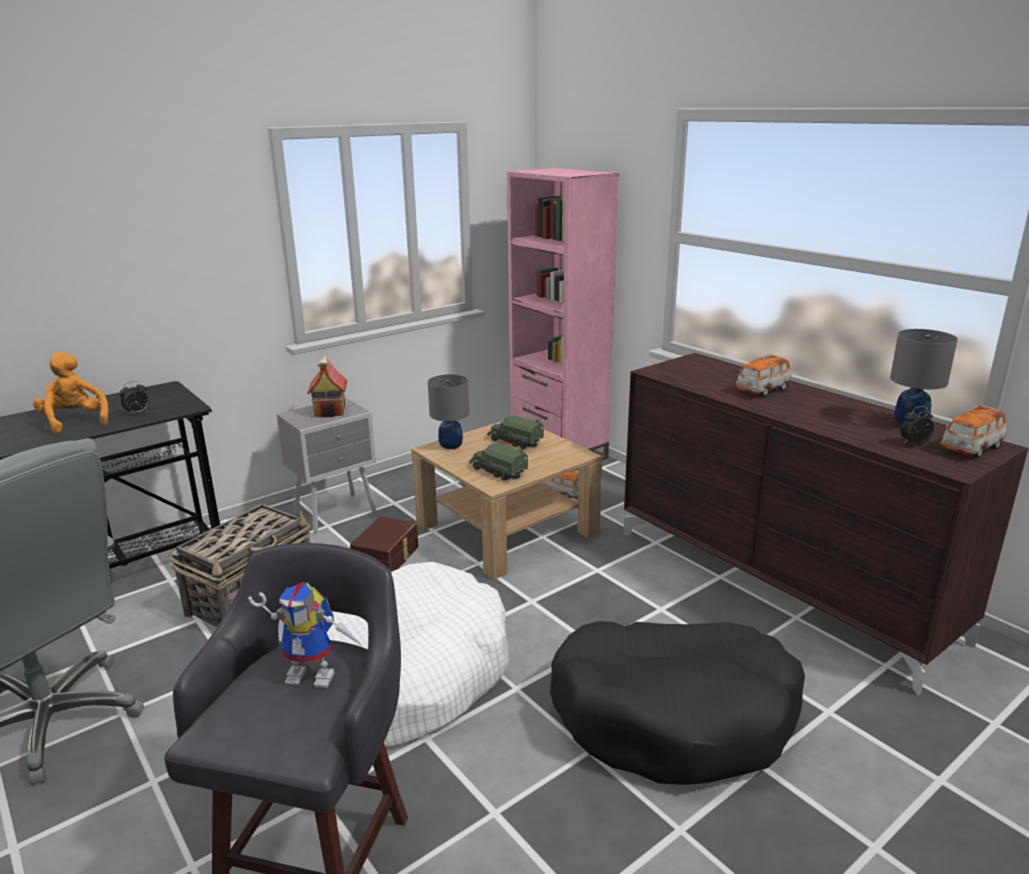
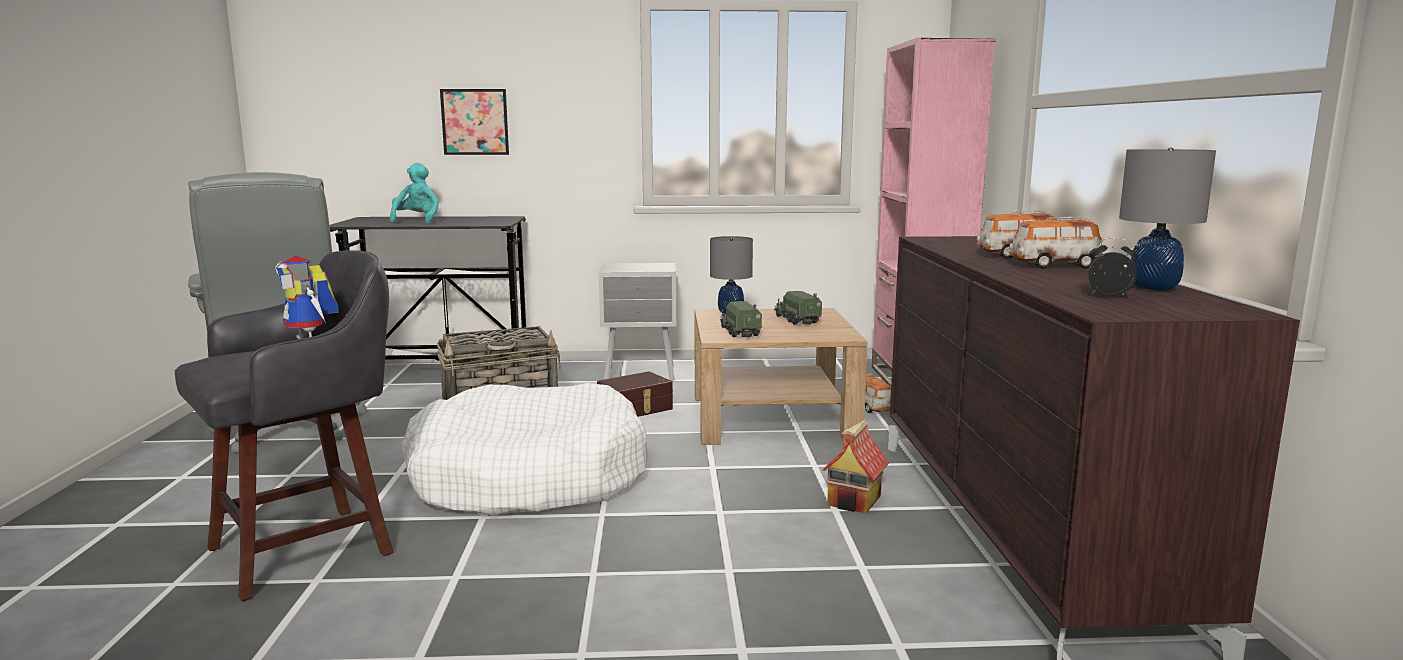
camera: 35 degrees right, 10 degrees down
orange plush toy [33,352,109,434] -> turquoise plush toy [390,163,439,224]
alarm clock [119,381,149,416] -> none
toy house [307,354,347,417] -> toy house moved to [823,419,889,514]
black dog bed [550,621,805,785] -> none
toy car [940,404,1007,458] -> toy car moved to [1009,216,1103,268]
none -> picture [440,89,509,155]

